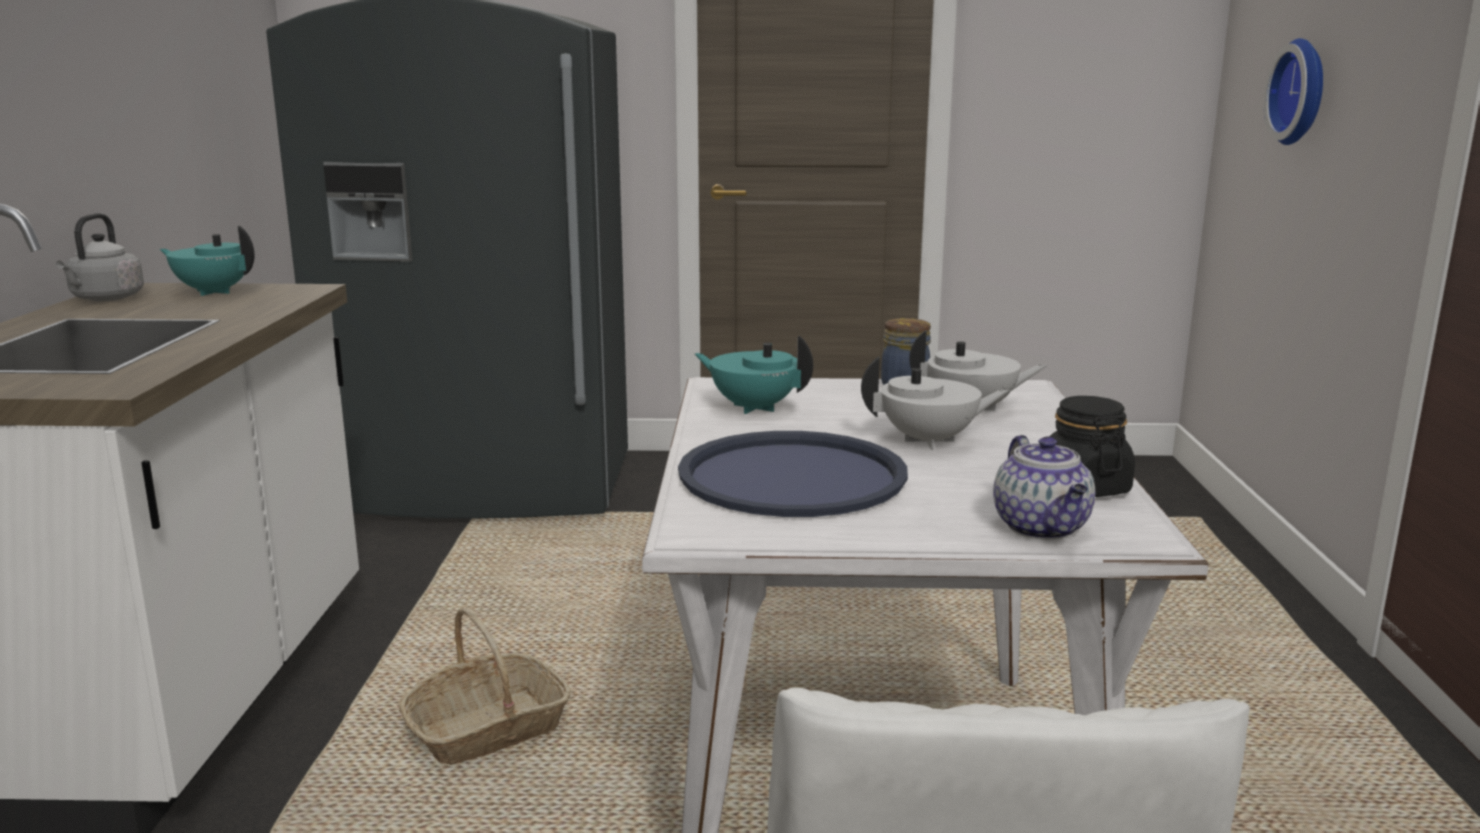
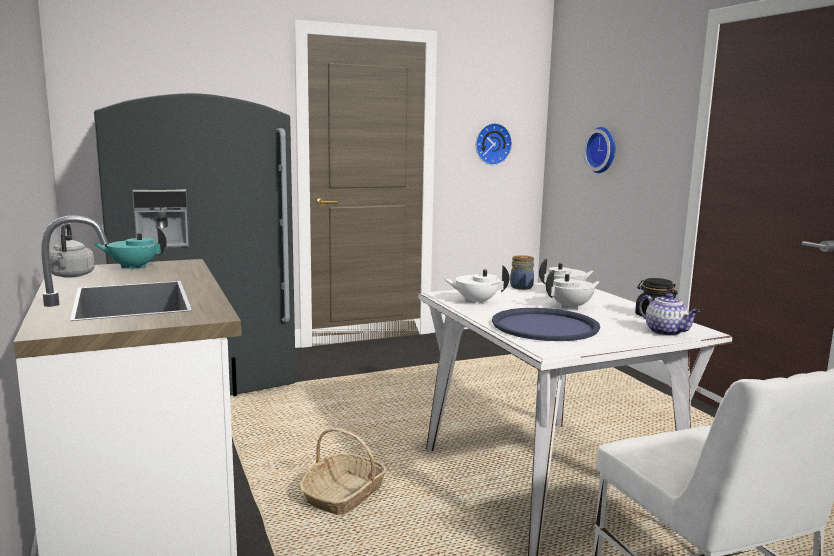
camera: 25 degrees left, 5 degrees down
turquoise teapot [695,336,813,414] -> white teapot [443,265,509,305]
none -> wall clock [476,123,512,165]

